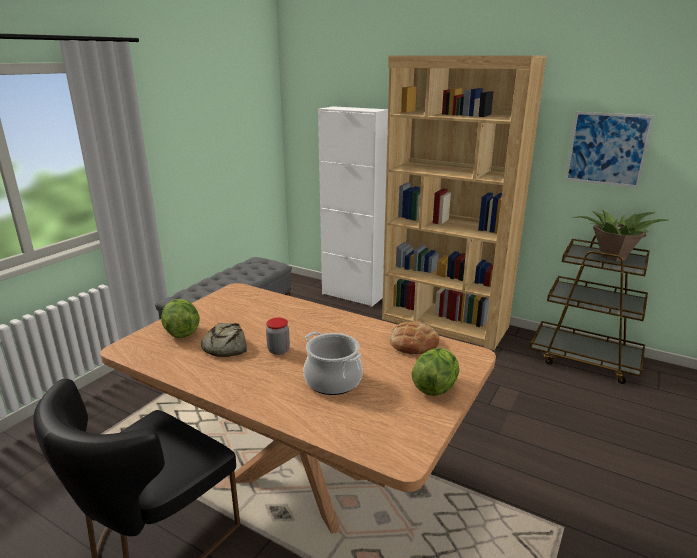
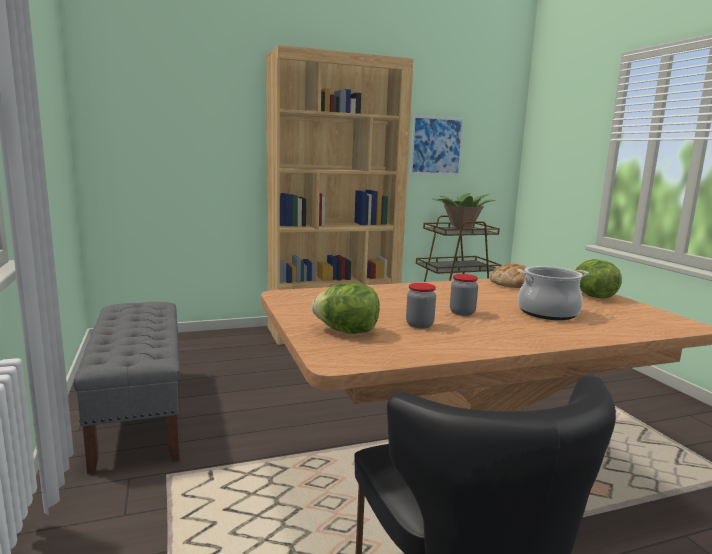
camera: 50 degrees left, 10 degrees down
bread [201,323,247,357] -> jar [406,283,436,329]
white cabinet [318,106,388,307] -> none

